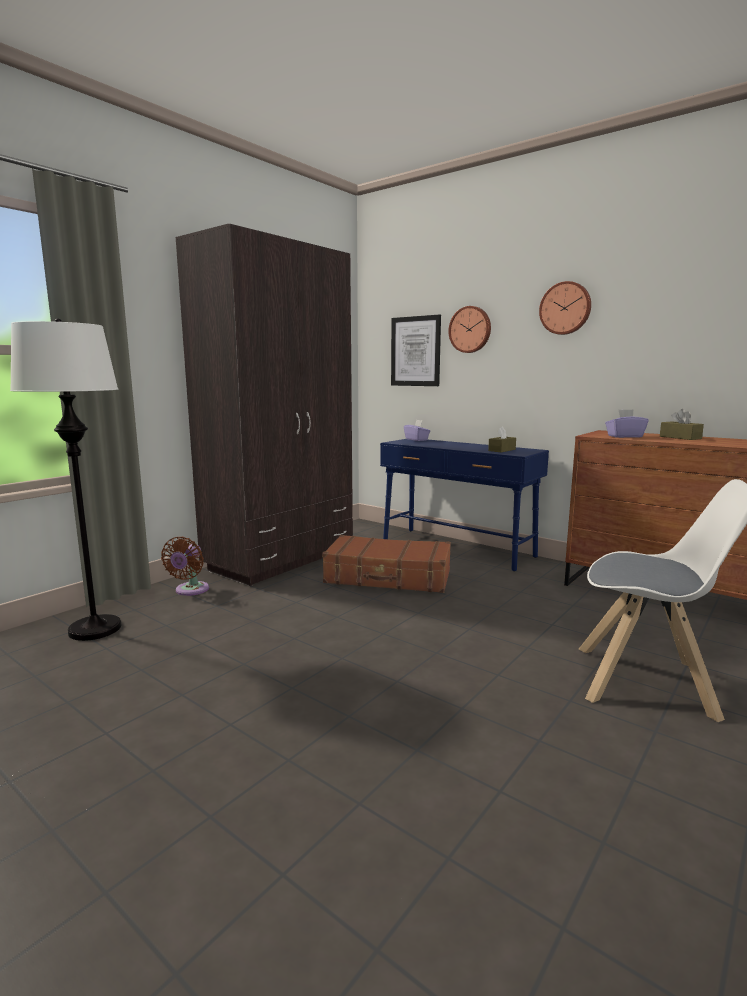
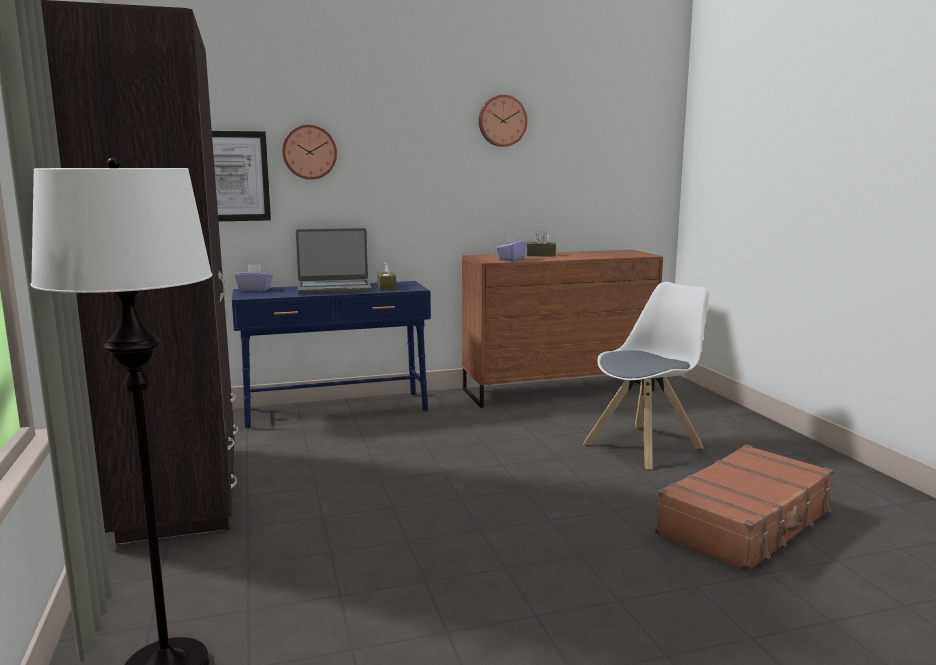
camera: 55 degrees left, 0 degrees up
brown fan [161,537,209,596] -> none
brown suitcase [322,535,451,593] -> brown suitcase moved to [655,445,834,572]
wall clock [539,281,591,335] -> wall clock moved to [479,95,528,147]
none -> laptop [296,228,372,294]

